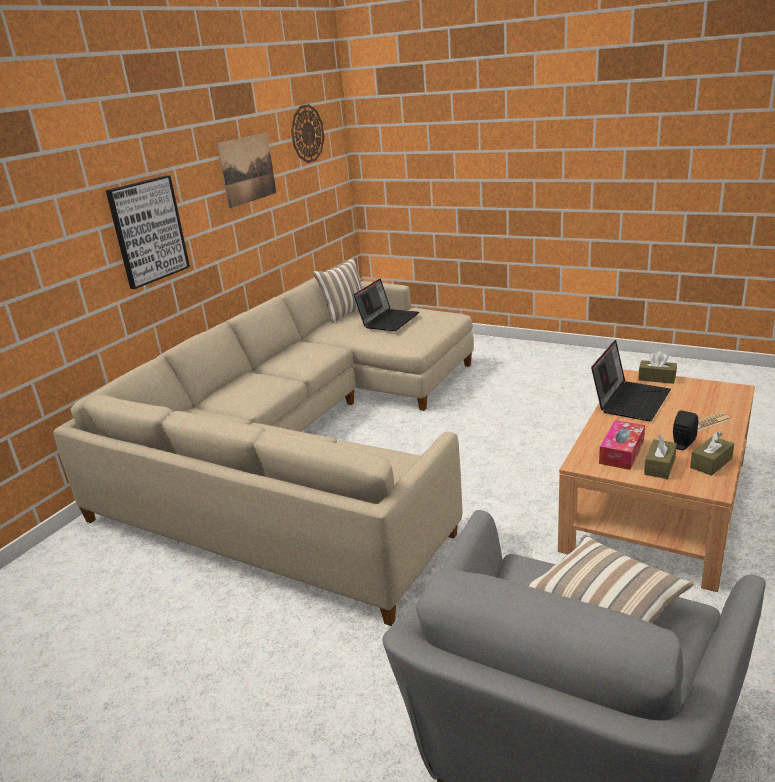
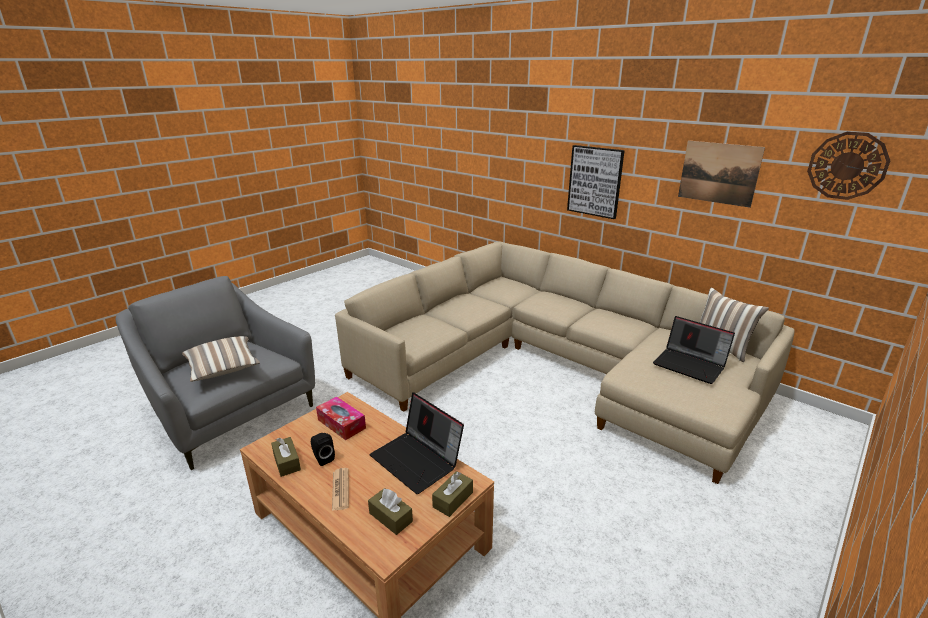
camera: 100 degrees right, 0 degrees up
brown tissue box [644,434,677,479] -> brown tissue box moved to [368,488,413,535]

